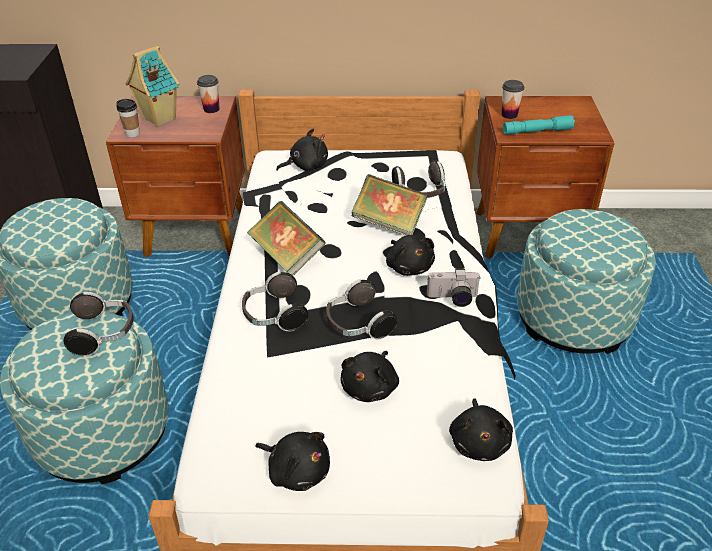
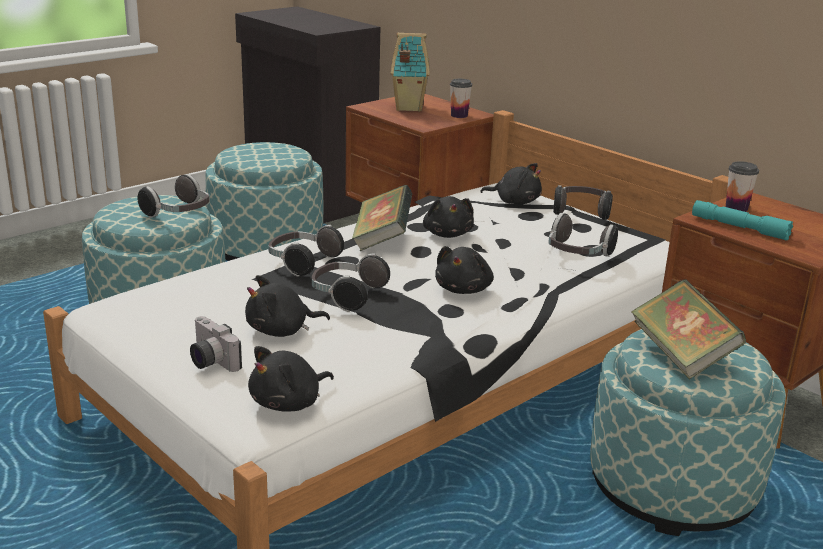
camera: 45 degrees right, 15 degrees down
cup [116,99,140,137] -> none
black plush toy [255,432,330,491] -> black plush toy moved to [423,196,474,238]
book [352,174,427,236] -> book moved to [631,279,746,379]
camera [427,269,481,307] -> camera moved to [190,316,242,372]
none -> headphones [553,185,613,220]

